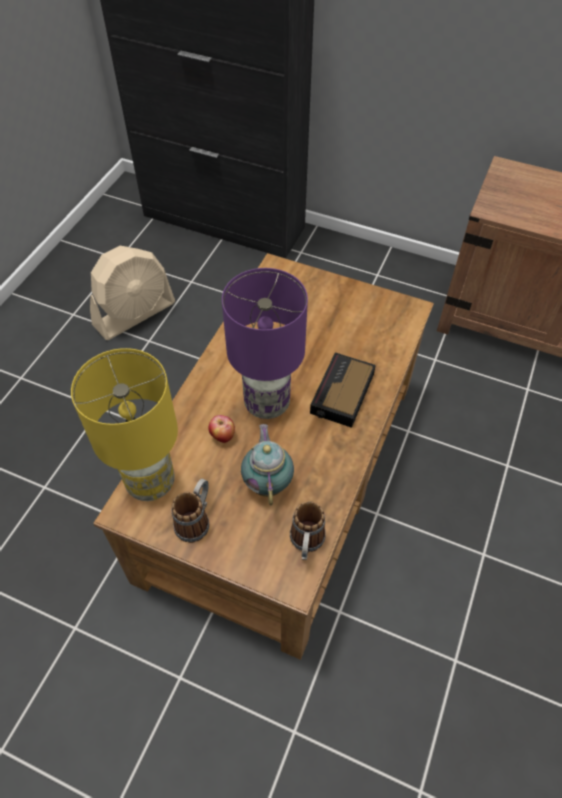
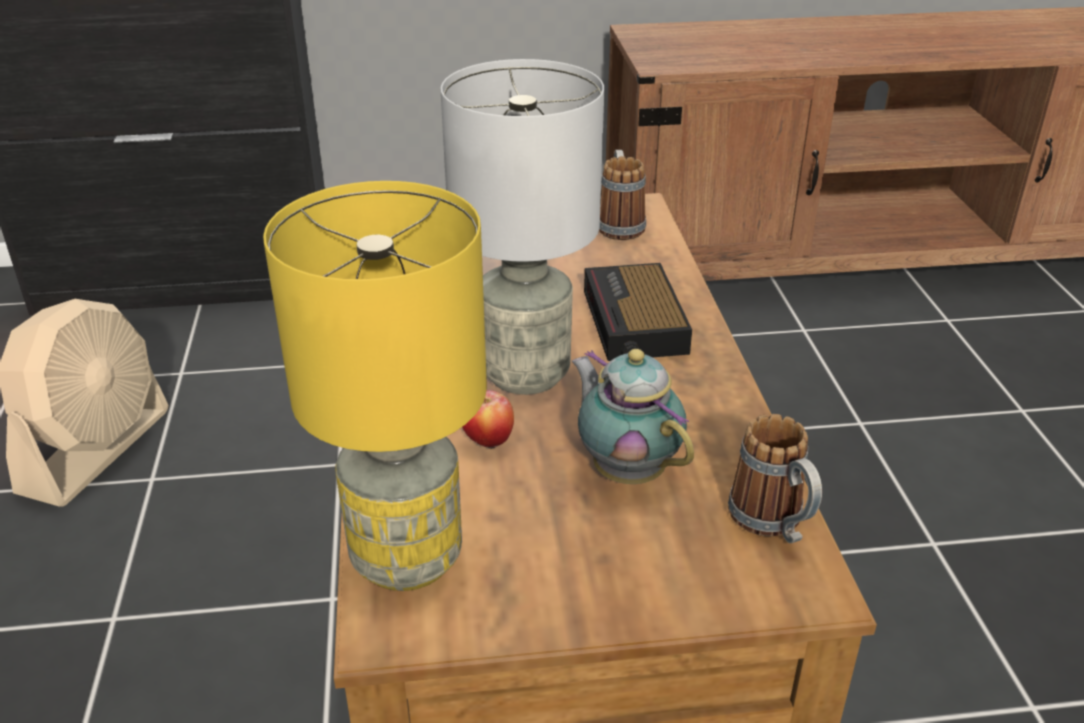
camera: 30 degrees left, 20 degrees down
mug [171,479,209,543] -> mug moved to [599,150,646,240]
purple table lamp [222,268,308,419] -> grey table lamp [440,59,604,395]

